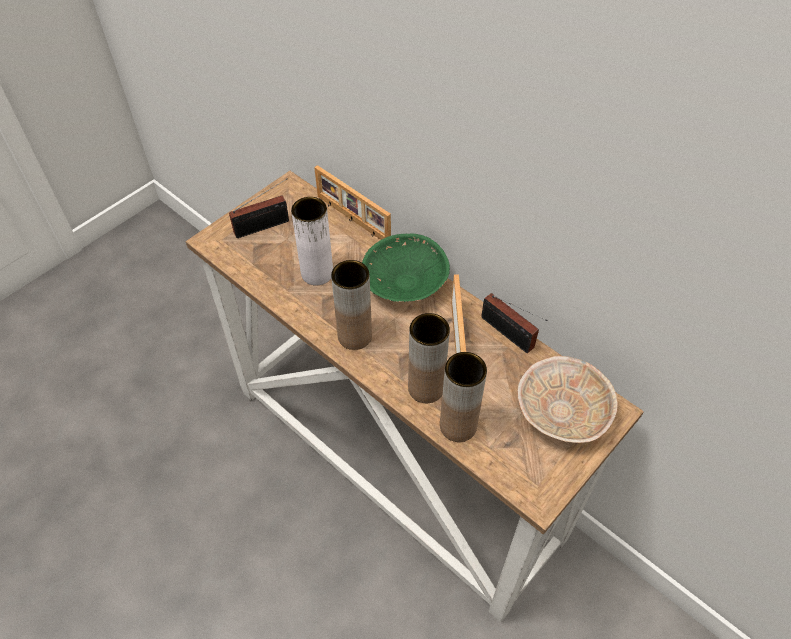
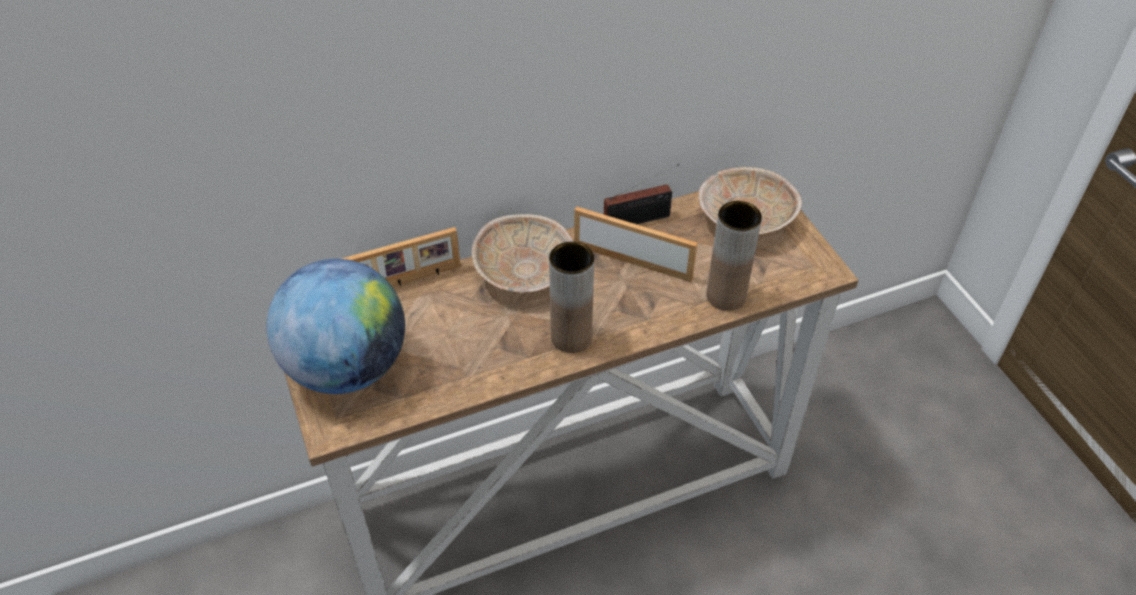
camera: 65 degrees left, 5 degrees down
radio [229,178,289,238] -> globe [267,259,405,394]
white vase [291,197,333,286] -> none
green bowl [362,234,450,302] -> beige bowl [472,214,573,293]
brown vase [408,313,450,403] -> none

